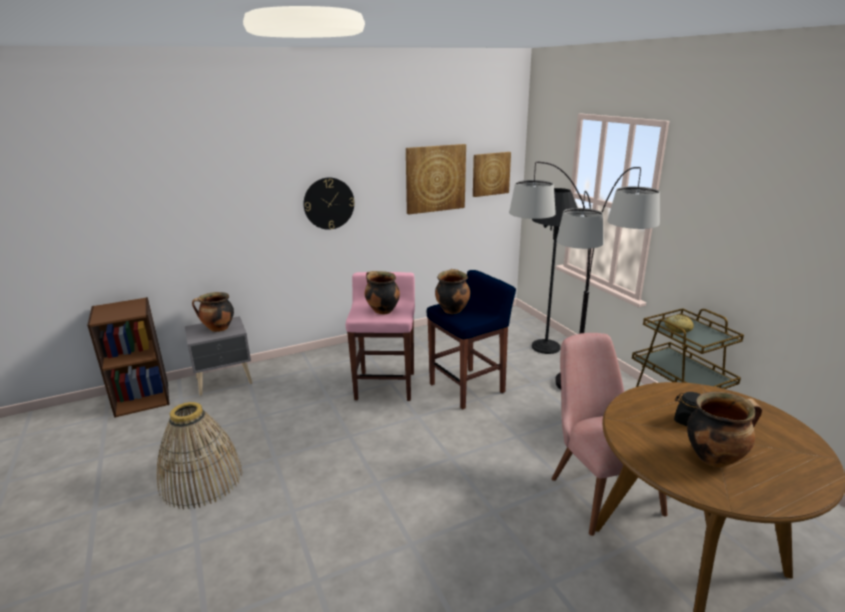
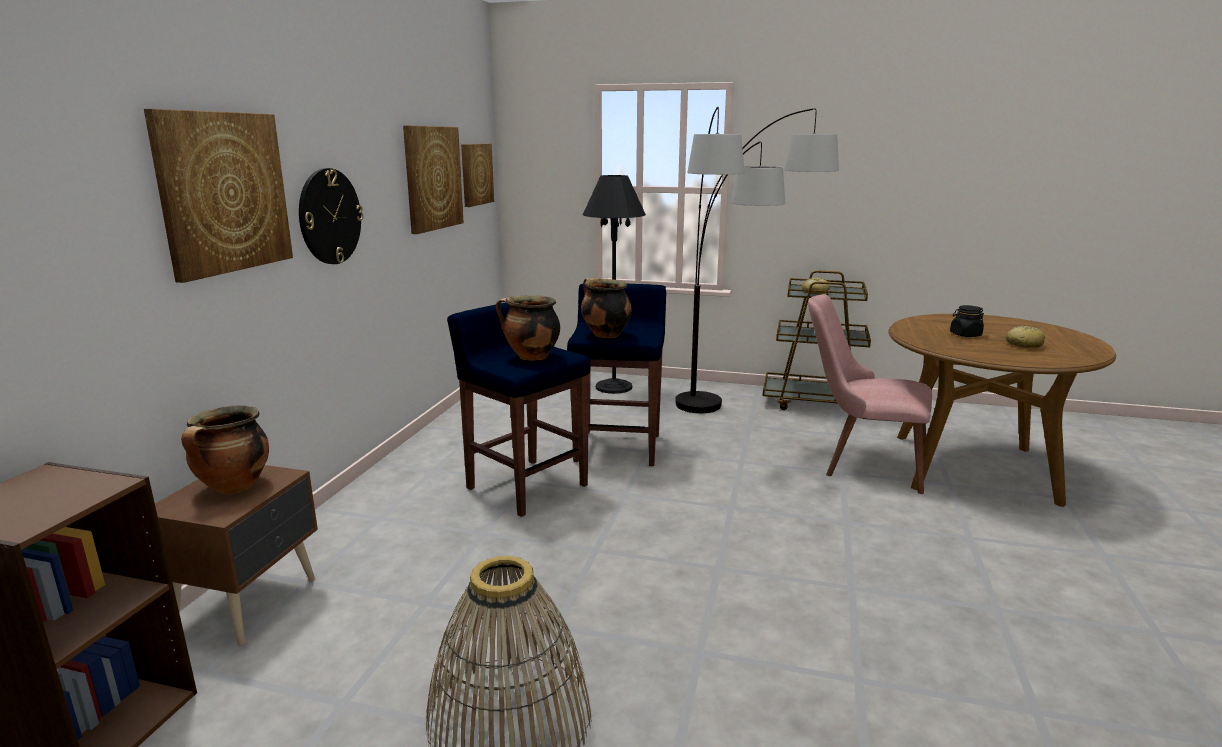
camera: 50 degrees left, 5 degrees down
grey nightstand [185,316,252,396] -> brown nightstand [155,465,318,645]
pink stool [346,272,415,401] -> blue stool [447,302,590,517]
cooking pot [687,392,762,467] -> bread [1006,326,1045,348]
none -> picture [144,109,293,283]

